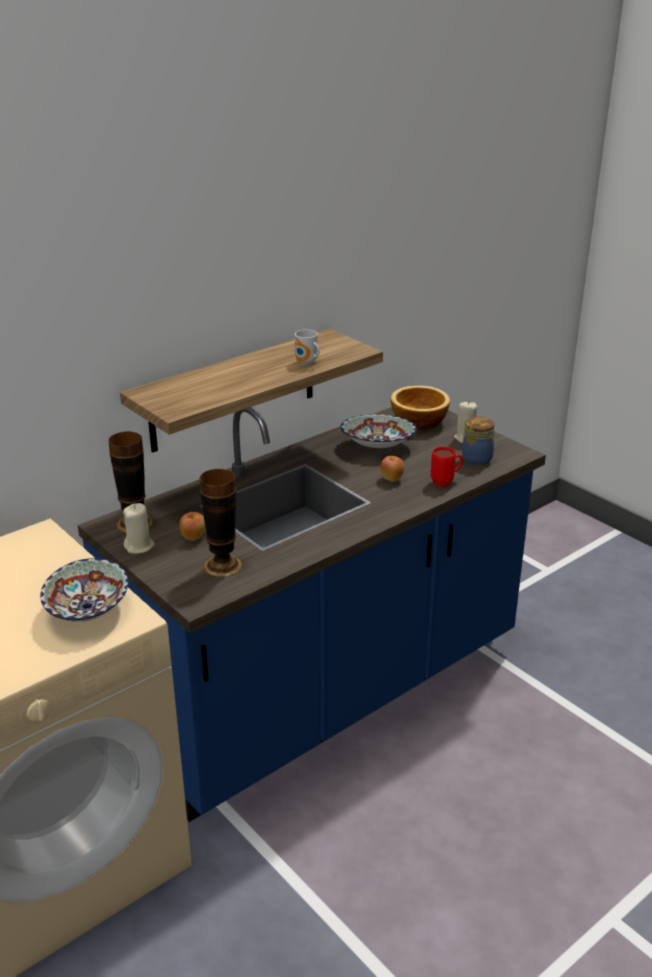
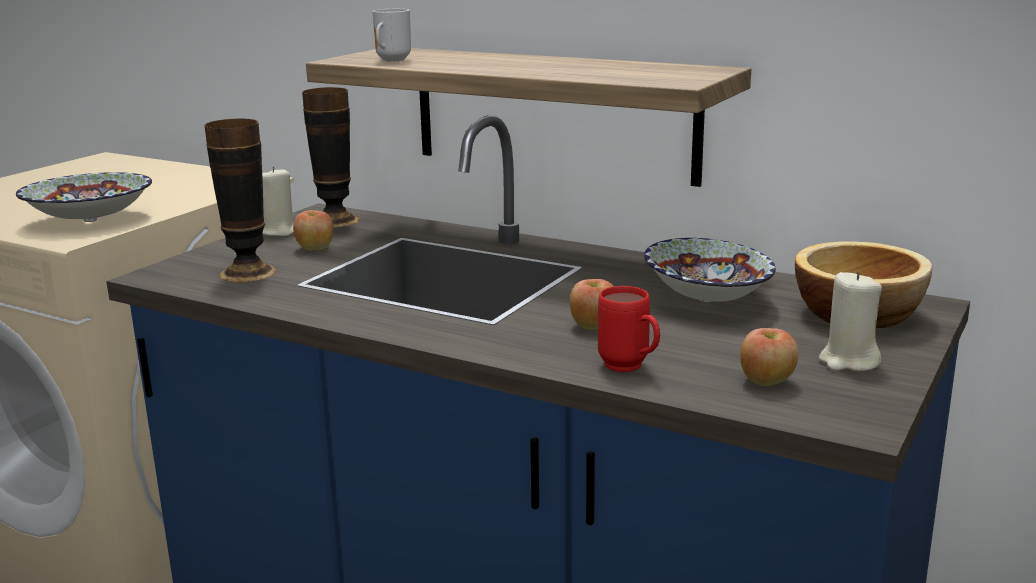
camera: 70 degrees right, 10 degrees down
mug [295,330,320,364] -> mug moved to [372,9,411,62]
jar [462,417,495,465] -> apple [740,328,798,386]

